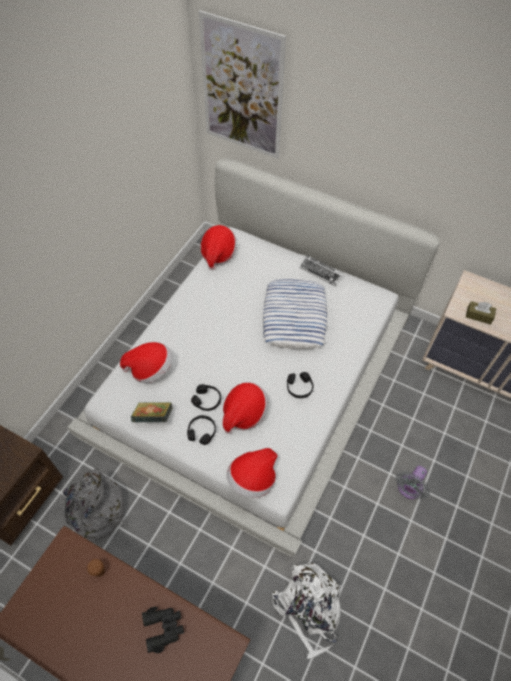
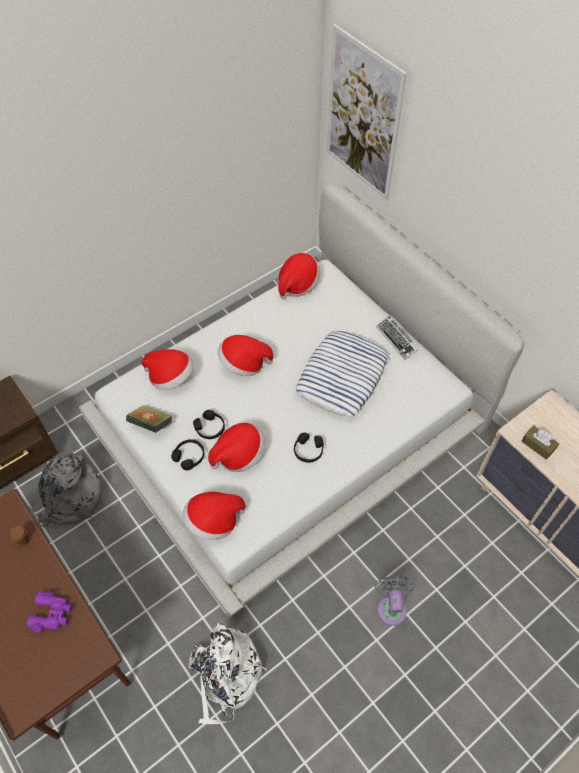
camera: 25 degrees right, 0 degrees up
black binoculars [142,607,184,653] -> purple binoculars [26,591,72,633]
grey fan [396,466,430,499] -> grey fan turned 120 degrees clockwise [374,576,416,626]
none -> hat [218,335,273,376]

